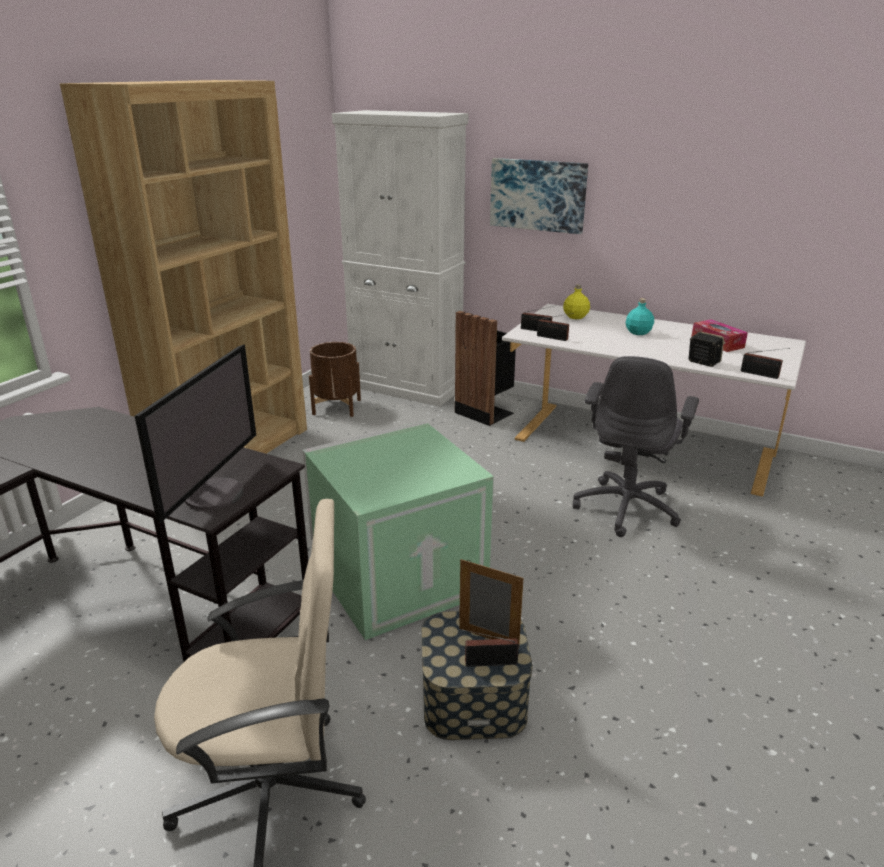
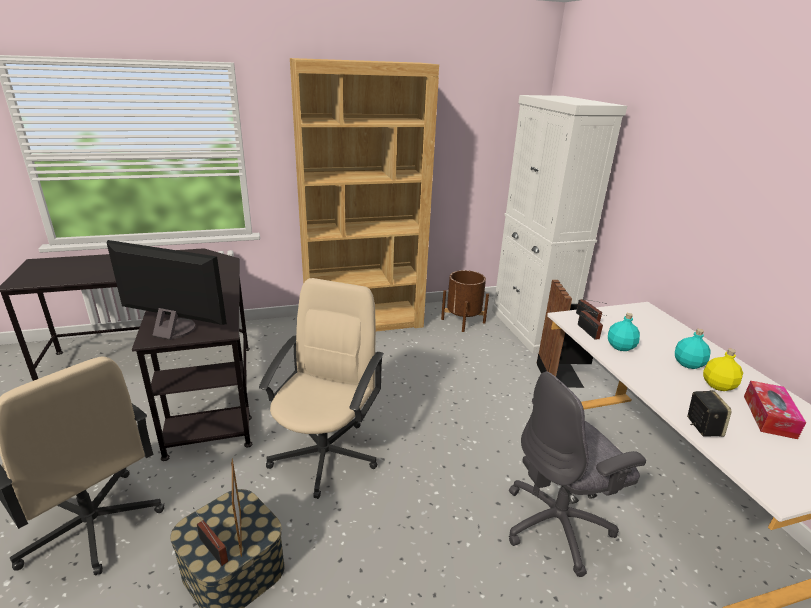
camera: 45 degrees right, 0 degrees up
monitor [135,344,256,523] -> monitor turned 135 degrees counterclockwise [107,240,227,340]
green storage box [302,421,494,640] -> beige office chair [259,278,384,499]
picture [490,158,588,234] -> none
yellow bottle [563,284,590,319] -> yellow bottle moved to [703,349,743,391]
radio [741,348,790,379] -> none
none -> turquoise bottle [608,313,640,351]

